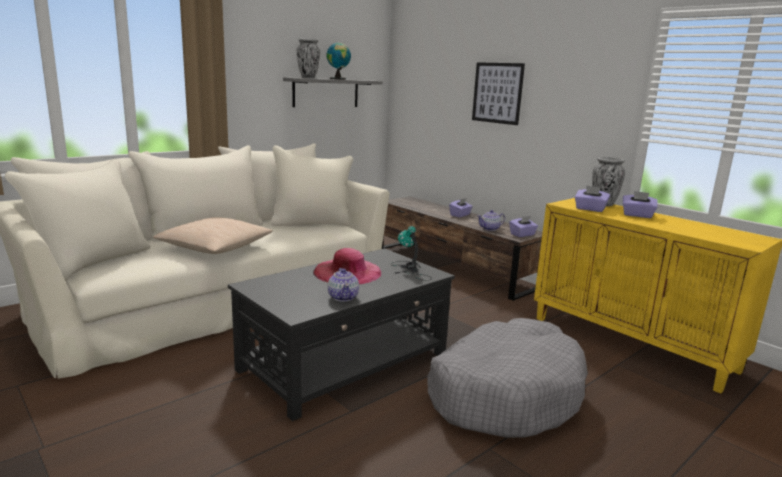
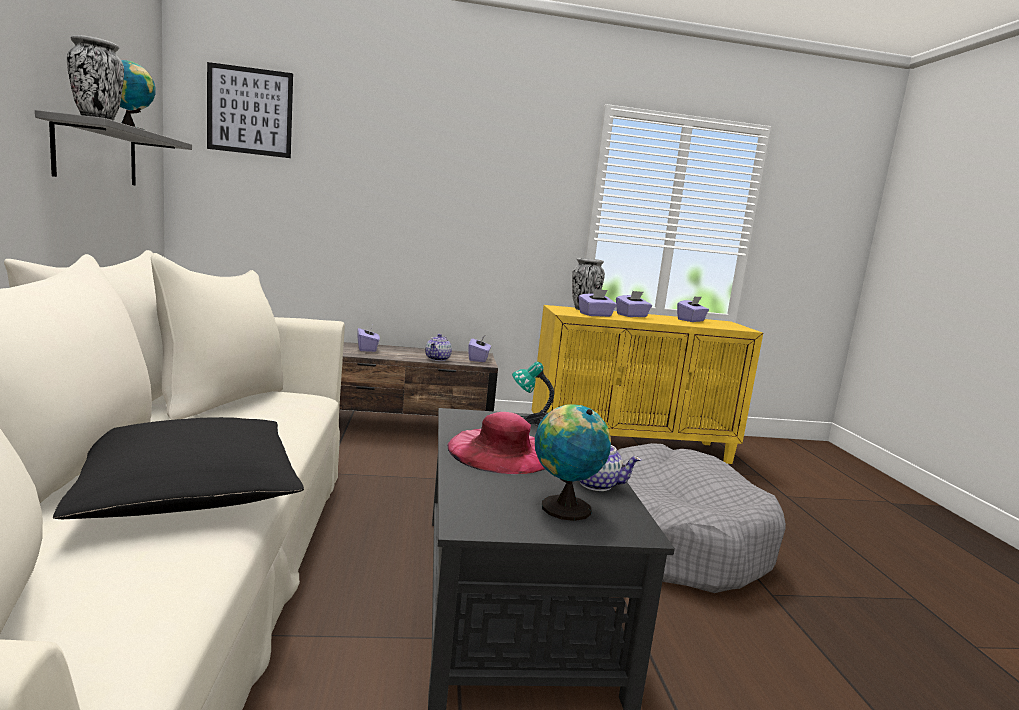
camera: 55 degrees left, 5 degrees down
beige pillow [153,217,273,254] -> black pillow [53,417,304,519]
picture [472,62,525,125] -> picture moved to [207,62,293,158]
none -> globe [535,404,611,521]
none -> purple tissue box [677,297,709,322]

